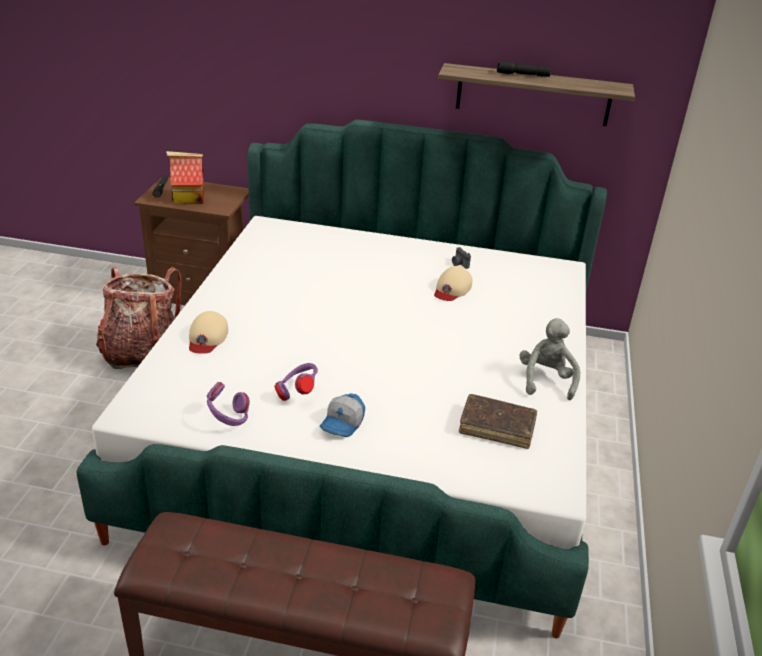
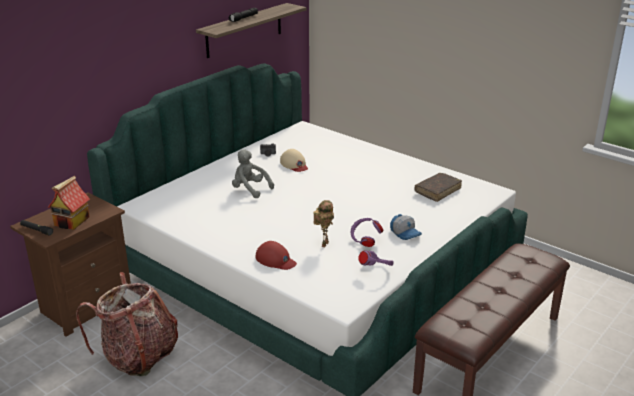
camera: 60 degrees left, 5 degrees down
beige cap [189,311,228,354] -> red cap [256,241,297,270]
grey plush toy [519,318,580,400] -> grey plush toy moved to [232,149,274,198]
none -> toy robot [313,200,334,247]

